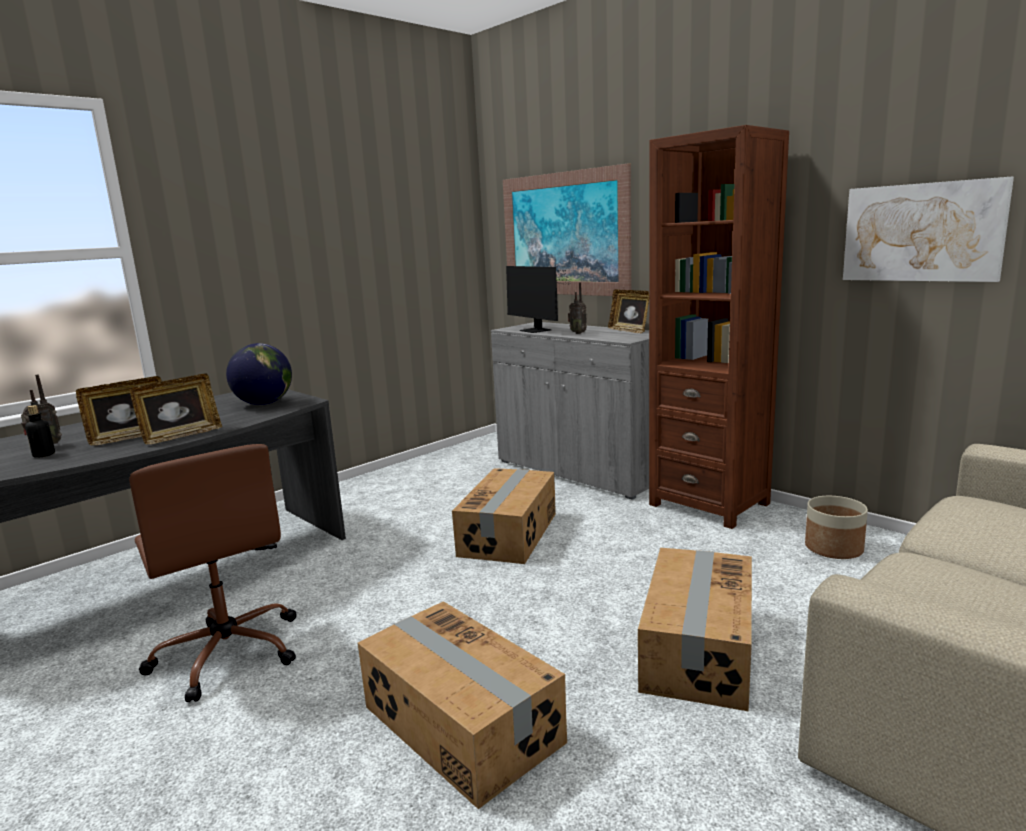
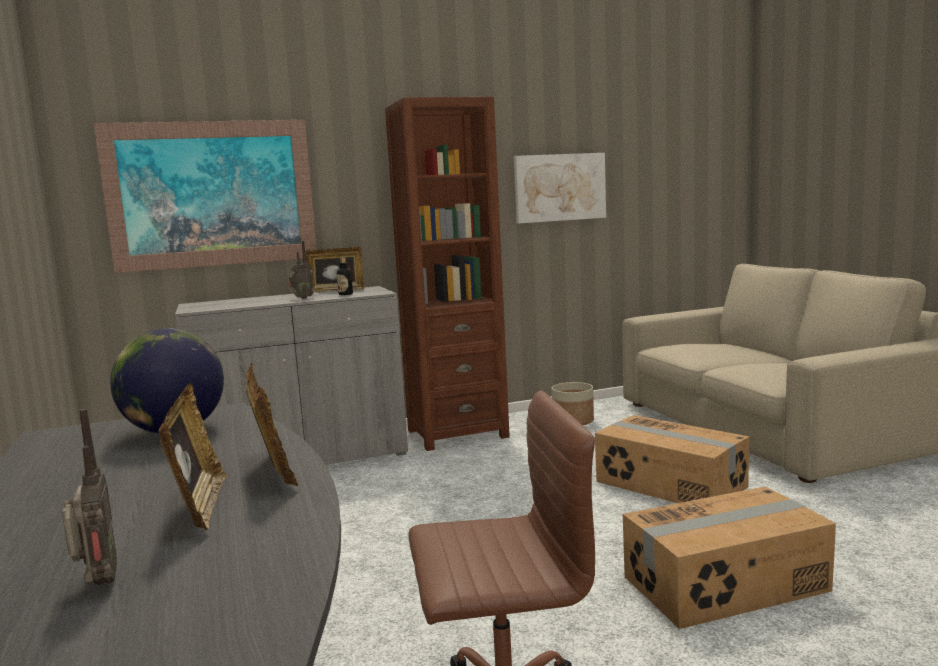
camera: 65 degrees left, 5 degrees down
bottle [25,405,55,458] -> bottle moved to [337,257,353,295]
cardboard box [452,468,556,564] -> none
monitor [506,266,574,333] -> none

